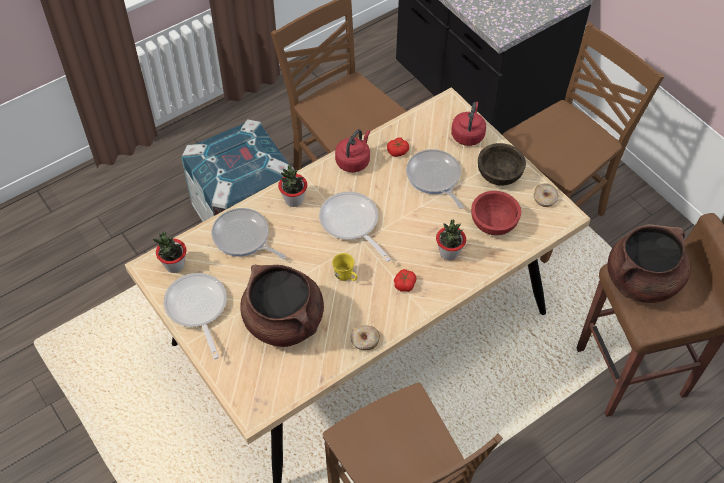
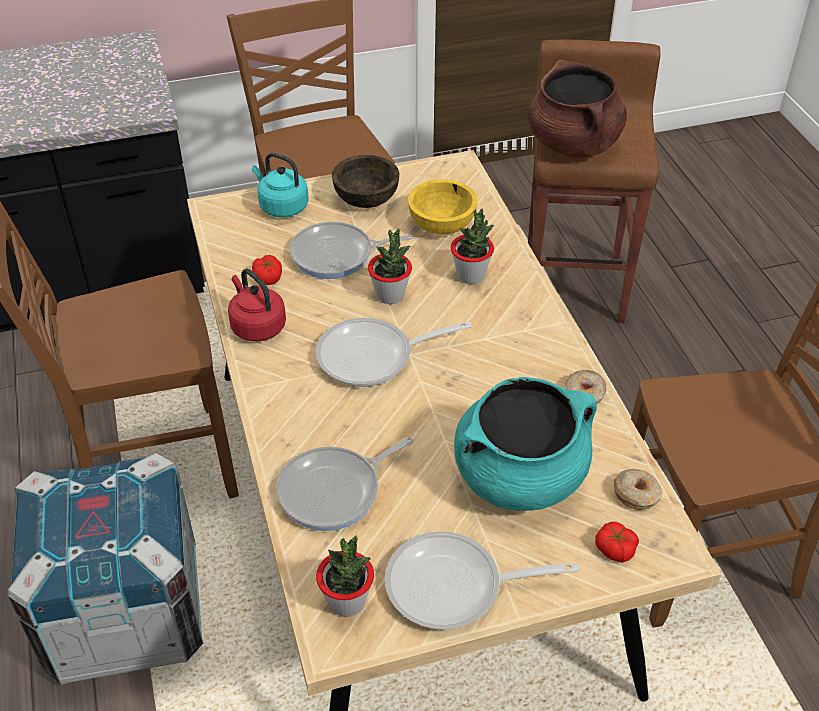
camera: 70 degrees left, 10 degrees down
brown cooking pot [240,265,324,347] -> turquoise cooking pot [454,377,597,511]
potted plant [278,165,307,207] -> potted plant moved to [368,228,412,304]
yellow mug [332,253,358,281] -> none
tomato [394,269,417,292] -> tomato moved to [595,522,639,563]
red kettle [451,102,486,146] -> turquoise kettle [252,153,309,218]
red bowl [471,191,521,235] -> yellow bowl [408,179,478,234]
donut [534,183,558,207] -> donut moved to [614,469,662,510]

